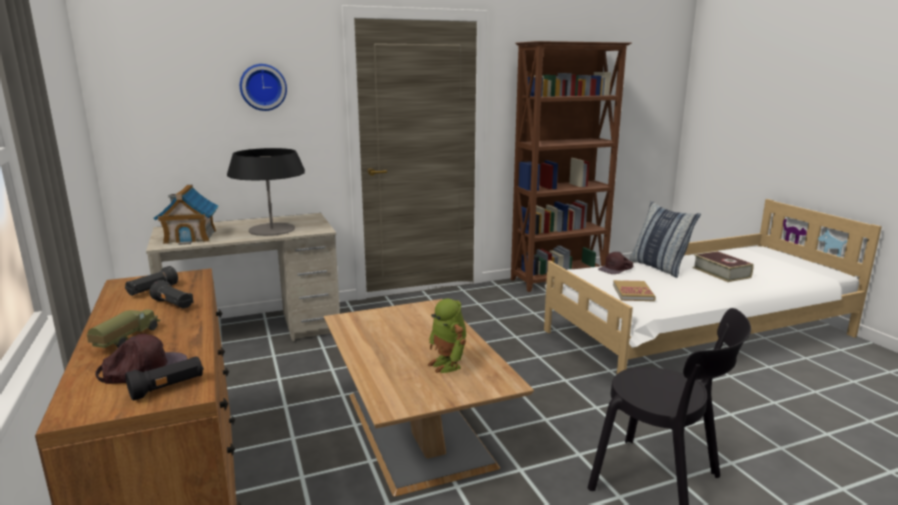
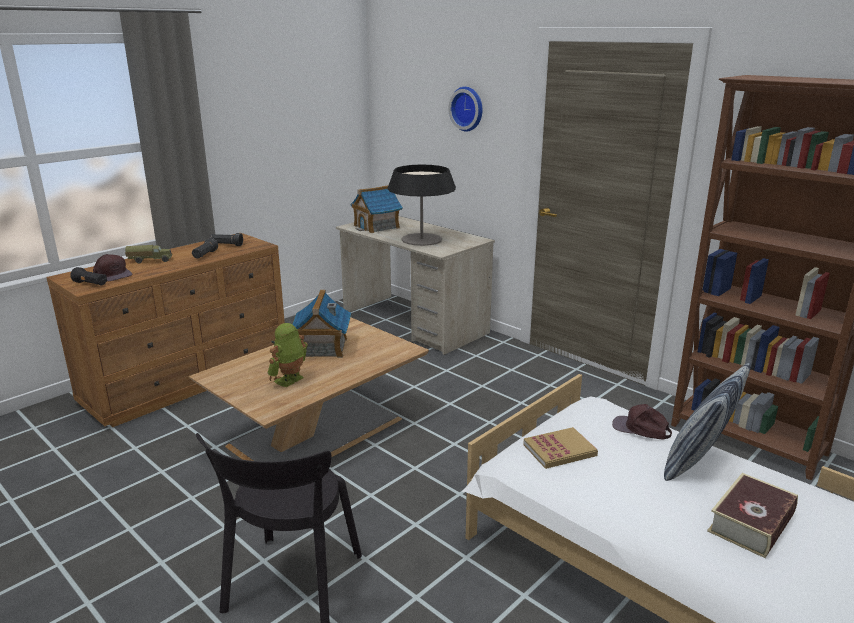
camera: 65 degrees right, 5 degrees up
none -> toy house [292,290,351,358]

